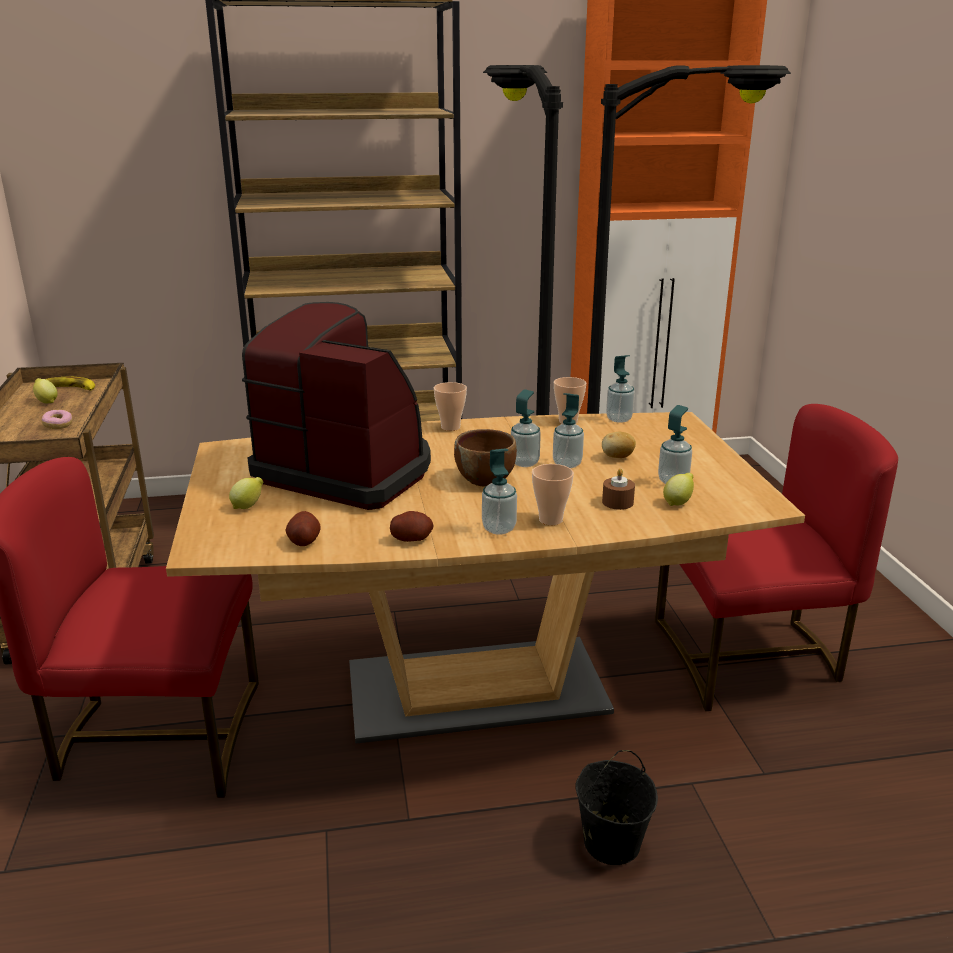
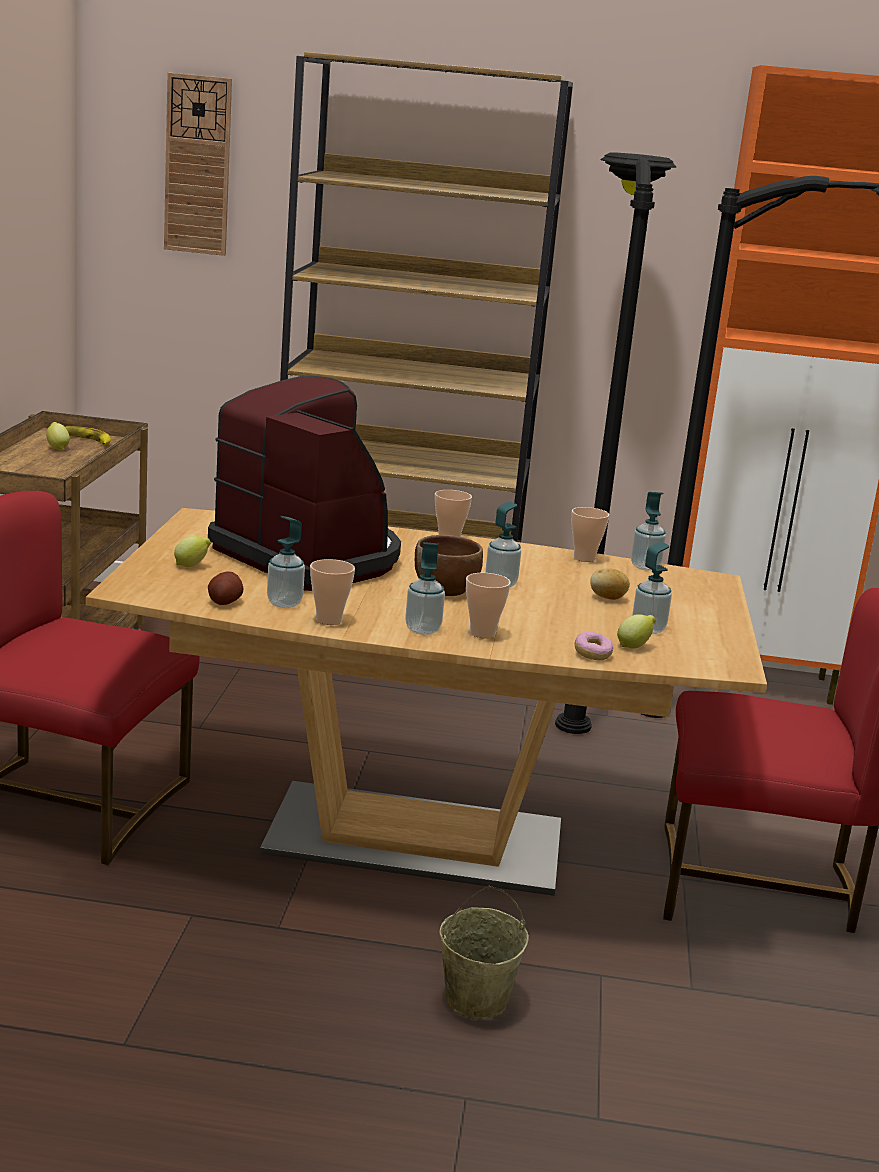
camera: 15 degrees right, 5 degrees down
donut [41,410,72,429] -> donut moved to [575,631,613,660]
potato [390,511,434,542] -> cup [310,559,355,625]
soap dispenser [553,393,584,468] -> soap dispenser moved to [267,516,305,608]
black bucket [575,750,658,865] -> beige bucket [439,886,529,1019]
brown candle [602,468,635,510] -> none
none -> wall clock [164,72,232,256]

